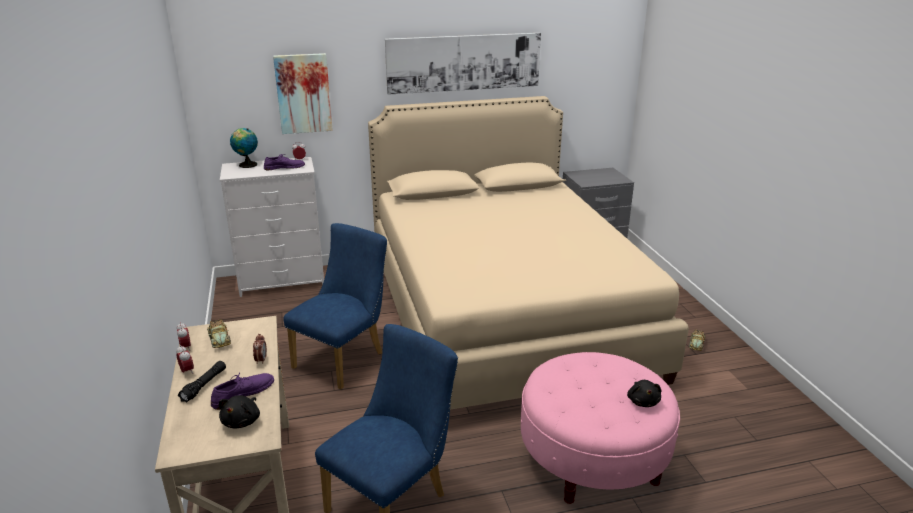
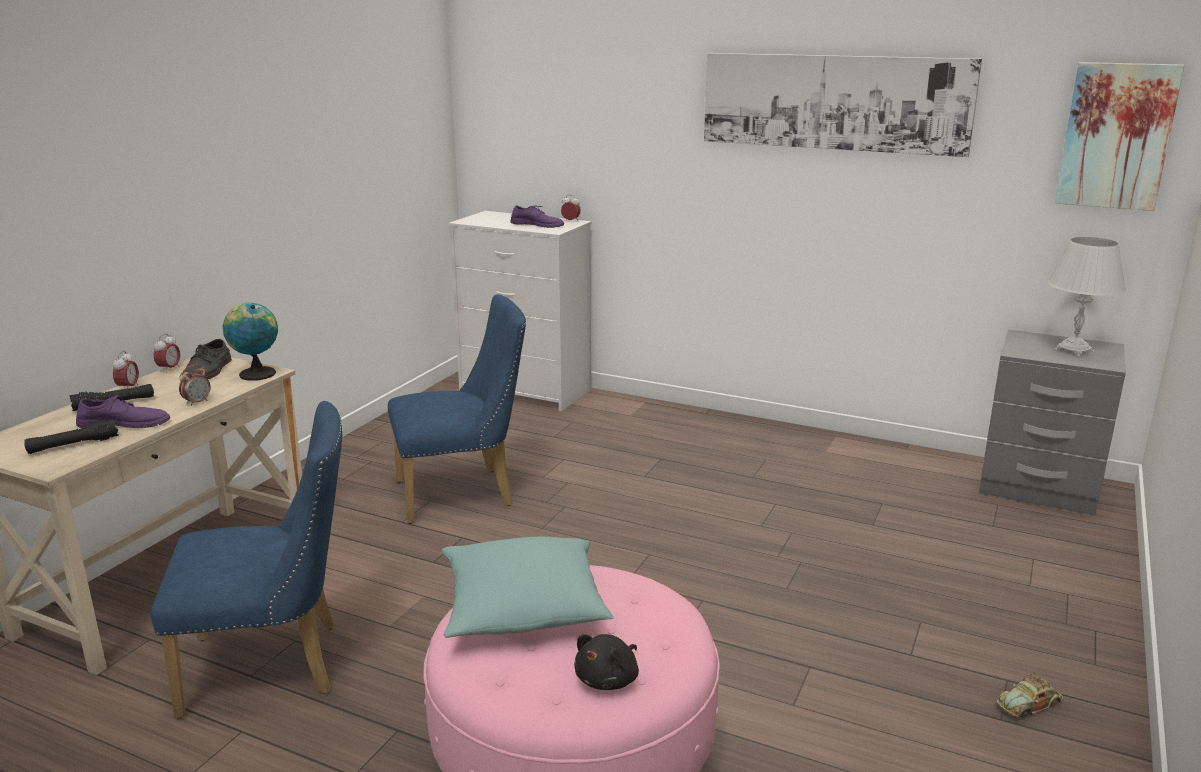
camera: 40 degrees right, 5 degrees down
toy car [207,319,231,348] -> grey shoe [180,339,232,382]
black plush toy [219,395,260,428] -> black flashlight [24,419,119,454]
globe [230,128,258,168] -> globe moved to [223,303,278,381]
picture [273,53,333,134] -> picture moved to [1055,62,1184,211]
beige bed [368,96,689,410] -> none
none -> turquoise pillow [441,537,614,638]
none -> white table lamp [1048,237,1126,356]

